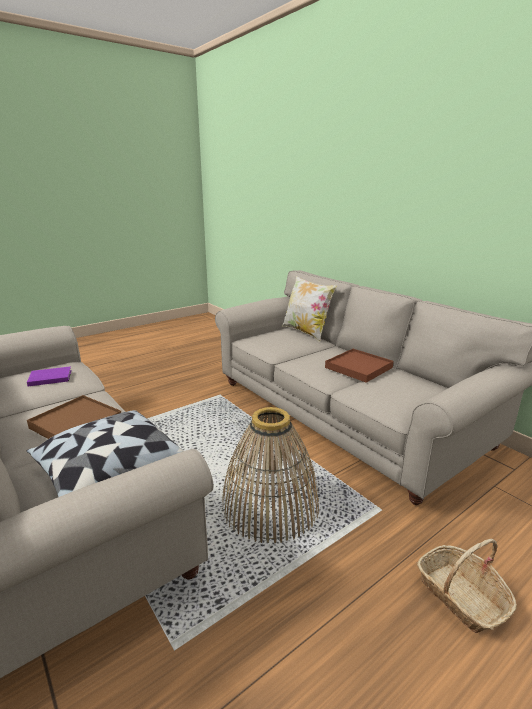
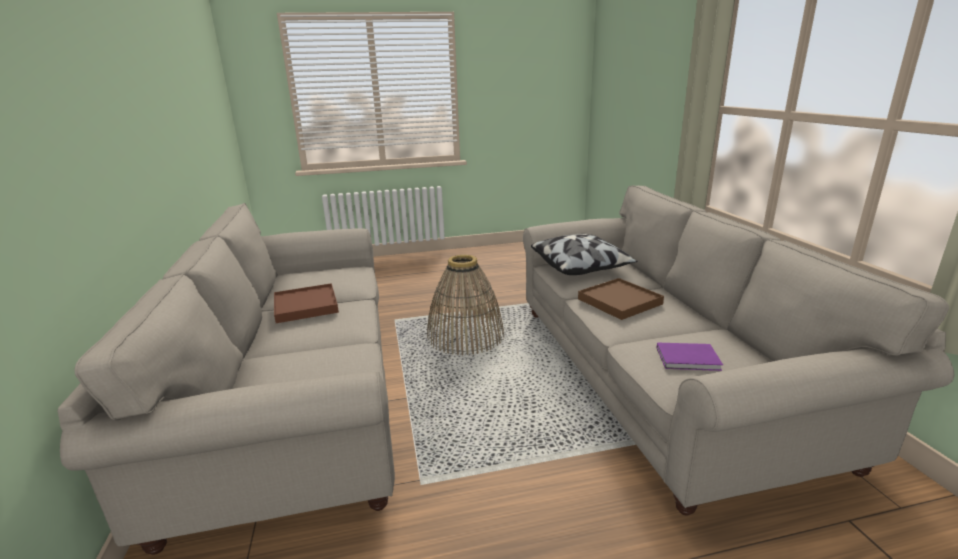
camera: 155 degrees left, 0 degrees up
pillow [282,276,337,342] -> none
basket [417,539,517,633] -> none

